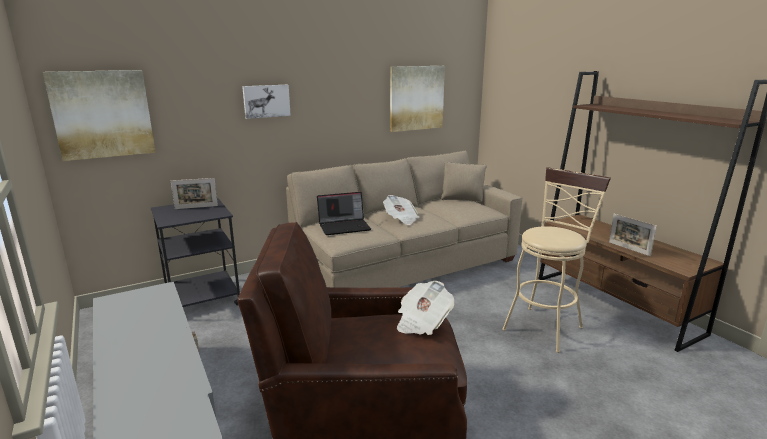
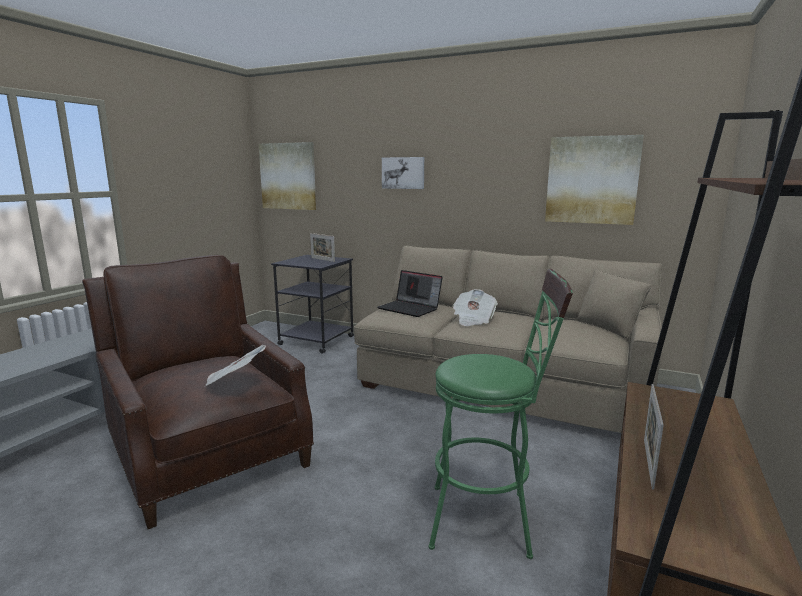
camera: 55 degrees right, 5 degrees down
beige stool [502,167,611,353] -> green stool [428,269,573,559]

